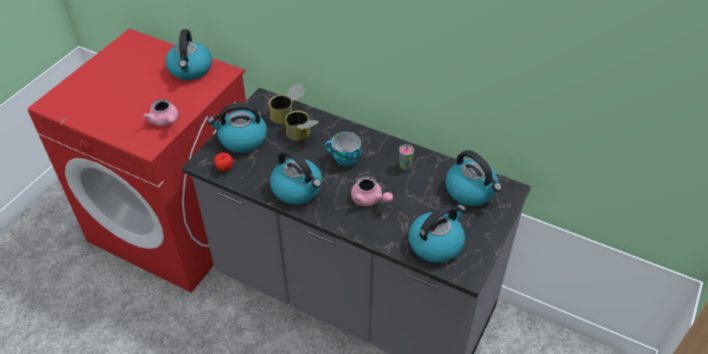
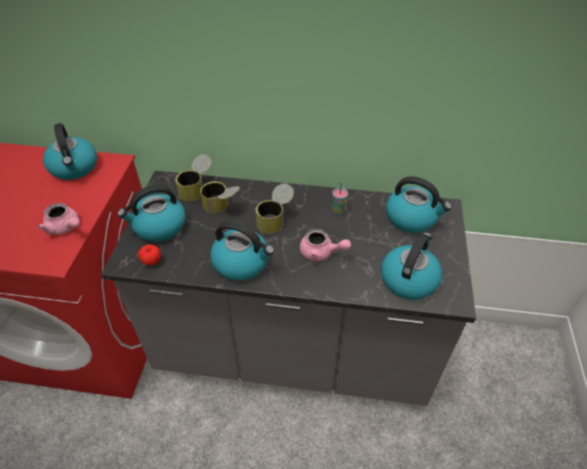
camera: 20 degrees left, 0 degrees up
cup [325,132,362,166] -> can [256,183,294,234]

